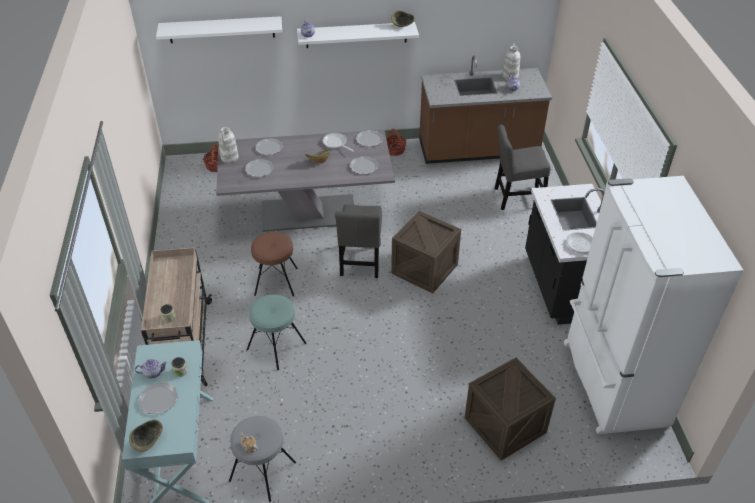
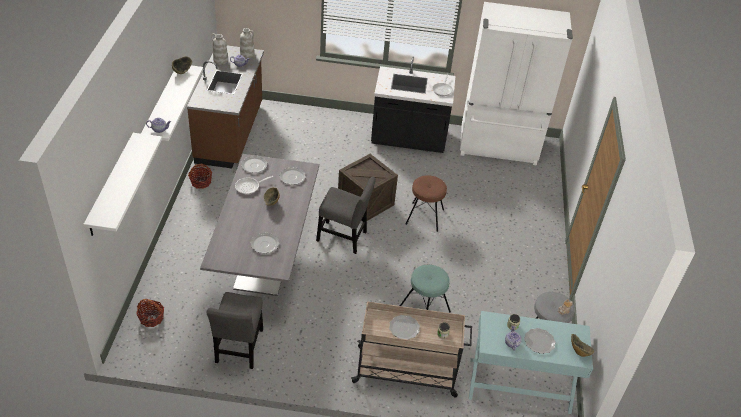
camera: 80 degrees left, 0 degrees up
white vase [218,127,239,163] -> white vase moved to [240,28,255,58]
brown stool [251,232,298,296] -> brown stool moved to [406,175,447,232]
plate [255,138,283,155] -> plate moved to [389,315,420,340]
crate [464,358,556,461] -> none
grey chair [495,125,550,210] -> grey chair moved to [207,292,263,369]

